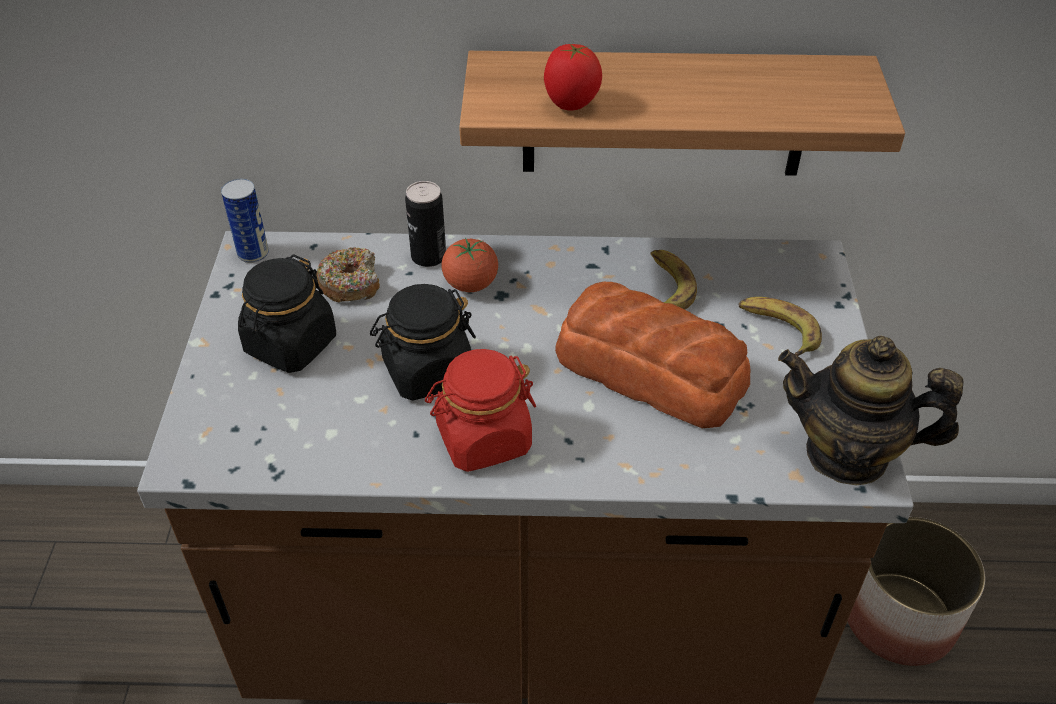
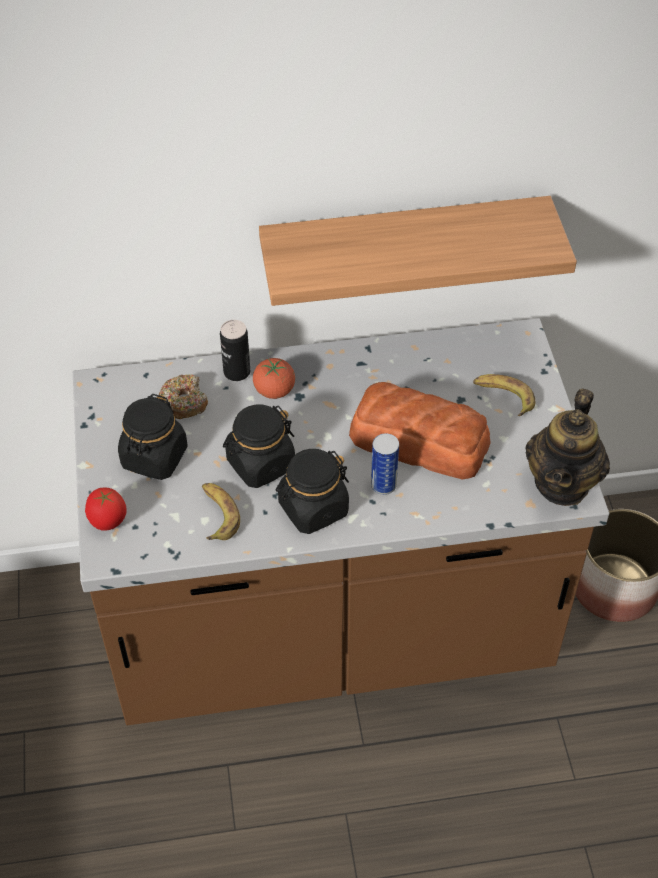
camera: 10 degrees left, 5 degrees up
can [221,179,269,263] -> can moved to [371,433,399,495]
red jar [425,349,536,472] -> black jar [276,449,349,534]
tomato [544,44,602,111] -> tomato moved to [85,488,127,531]
banana [651,250,697,310] -> banana moved to [202,483,240,540]
teapot [778,336,963,485] -> teapot turned 75 degrees counterclockwise [525,388,610,506]

